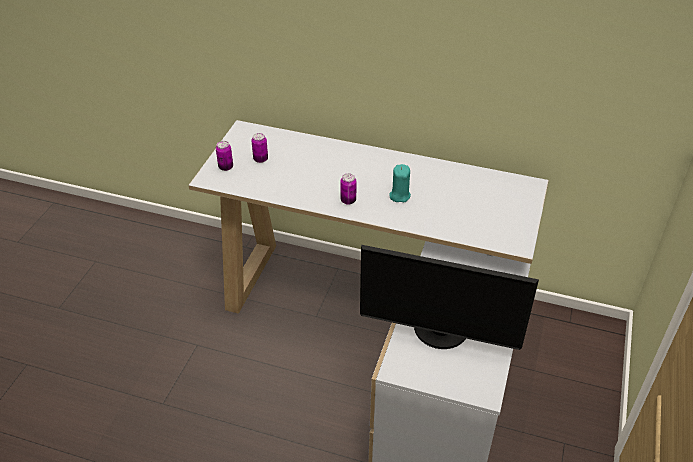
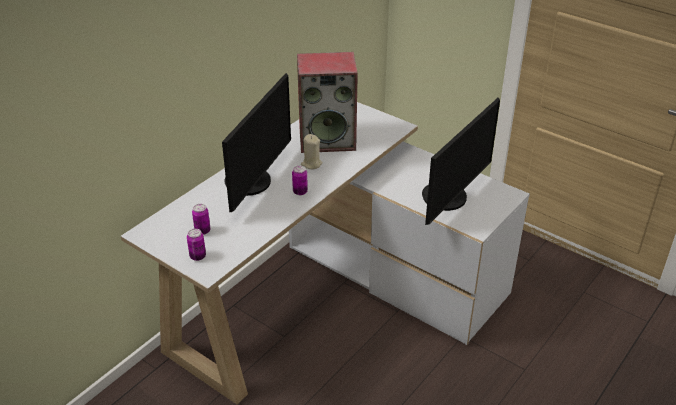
camera: 70 degrees left, 5 degrees down
turquoise candle [389,164,411,202] -> beige candle [301,134,322,169]
none -> monitor [222,73,291,213]
none -> speaker [297,52,358,153]

